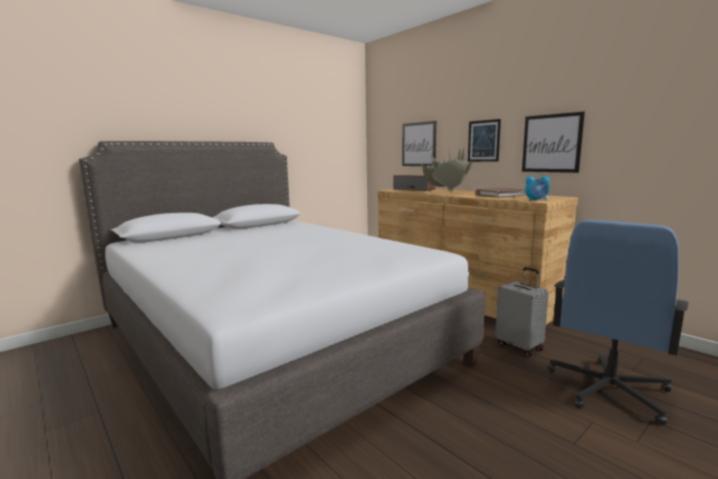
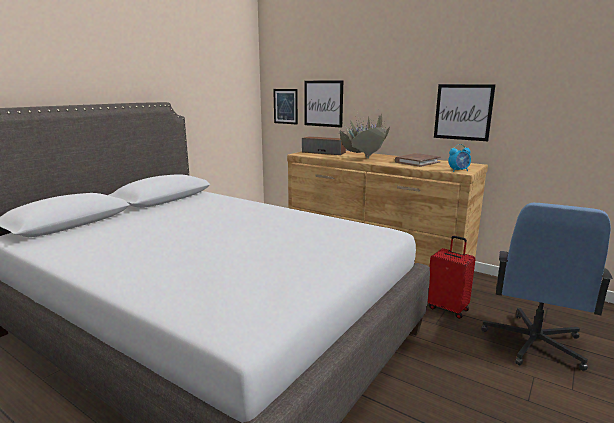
camera: 15 degrees left, 5 degrees up
picture [468,119,501,162] -> picture moved to [273,89,298,124]
grey suitcase [495,267,549,357] -> red suitcase [427,236,476,319]

